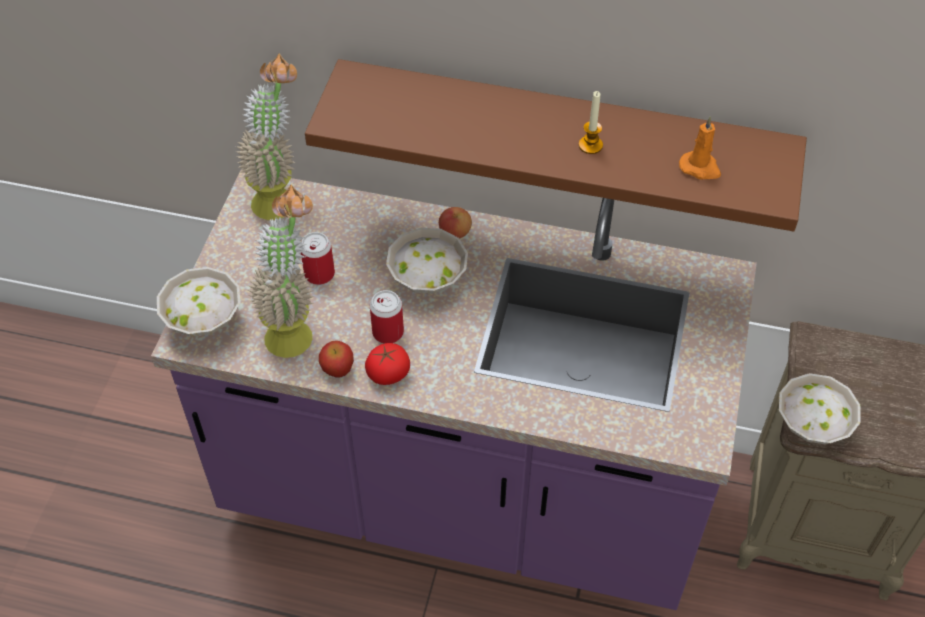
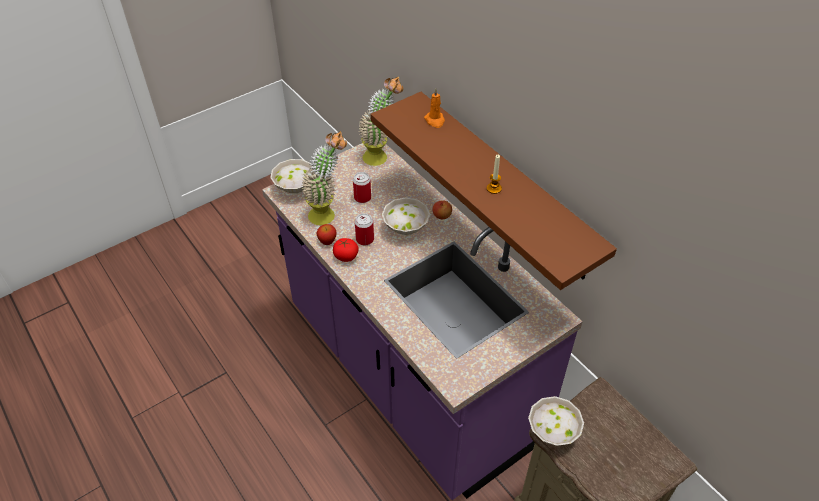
camera: 40 degrees right, 5 degrees down
orange candle [679,116,721,179] -> orange candle moved to [424,89,445,128]

